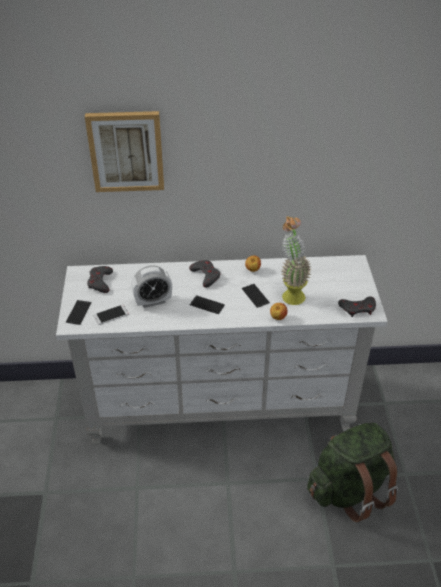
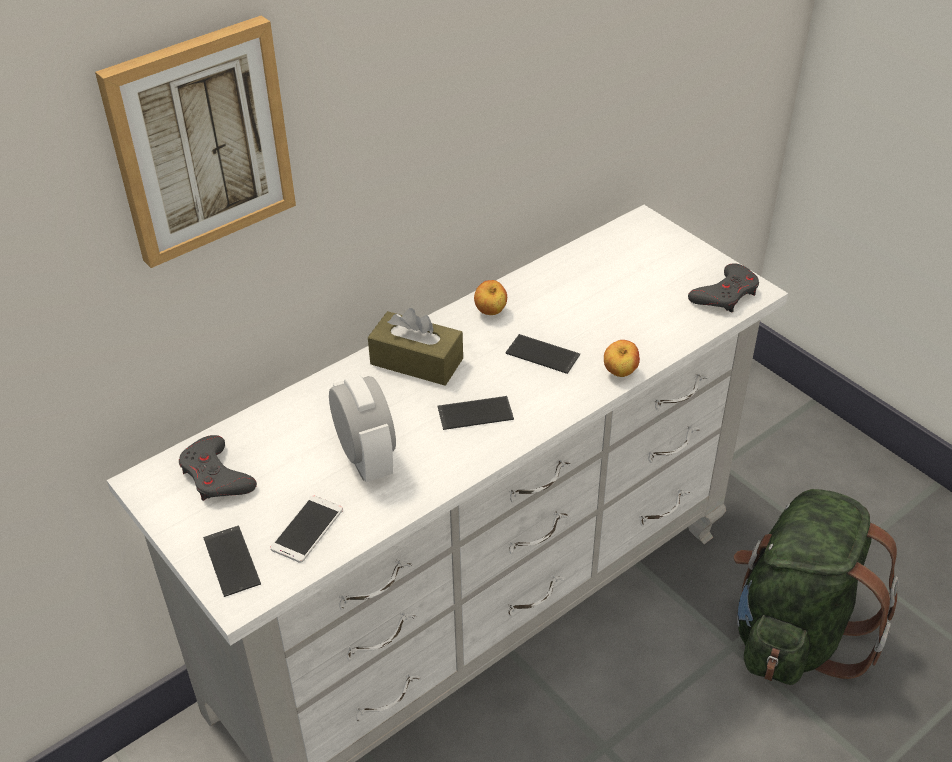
camera: 35 degrees left, 0 degrees up
alarm clock [131,265,172,308] -> alarm clock turned 60 degrees counterclockwise [329,375,396,482]
grey game controller [189,260,220,288] -> brown tissue box [368,308,463,386]
potted plant [281,216,312,305] -> none

